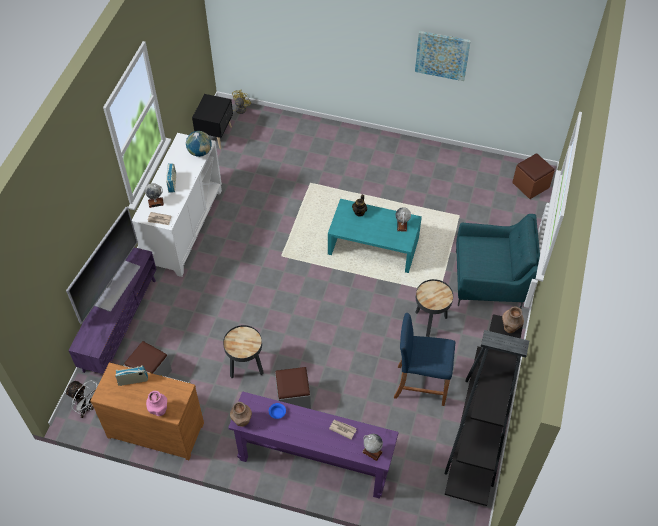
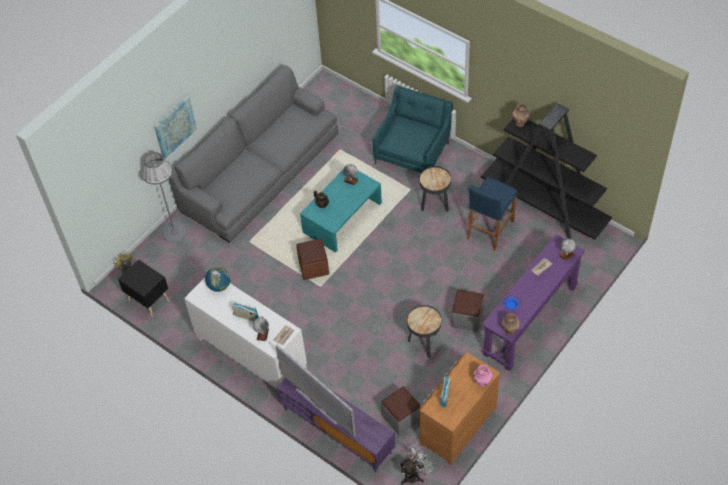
camera: 65 degrees left, 0 degrees up
picture [415,31,471,81] -> picture moved to [154,96,197,159]
brown ottoman [512,153,554,199] -> brown ottoman moved to [296,239,329,280]
none -> grey floor lamp [141,152,187,242]
none -> grey sofa [169,65,338,242]

